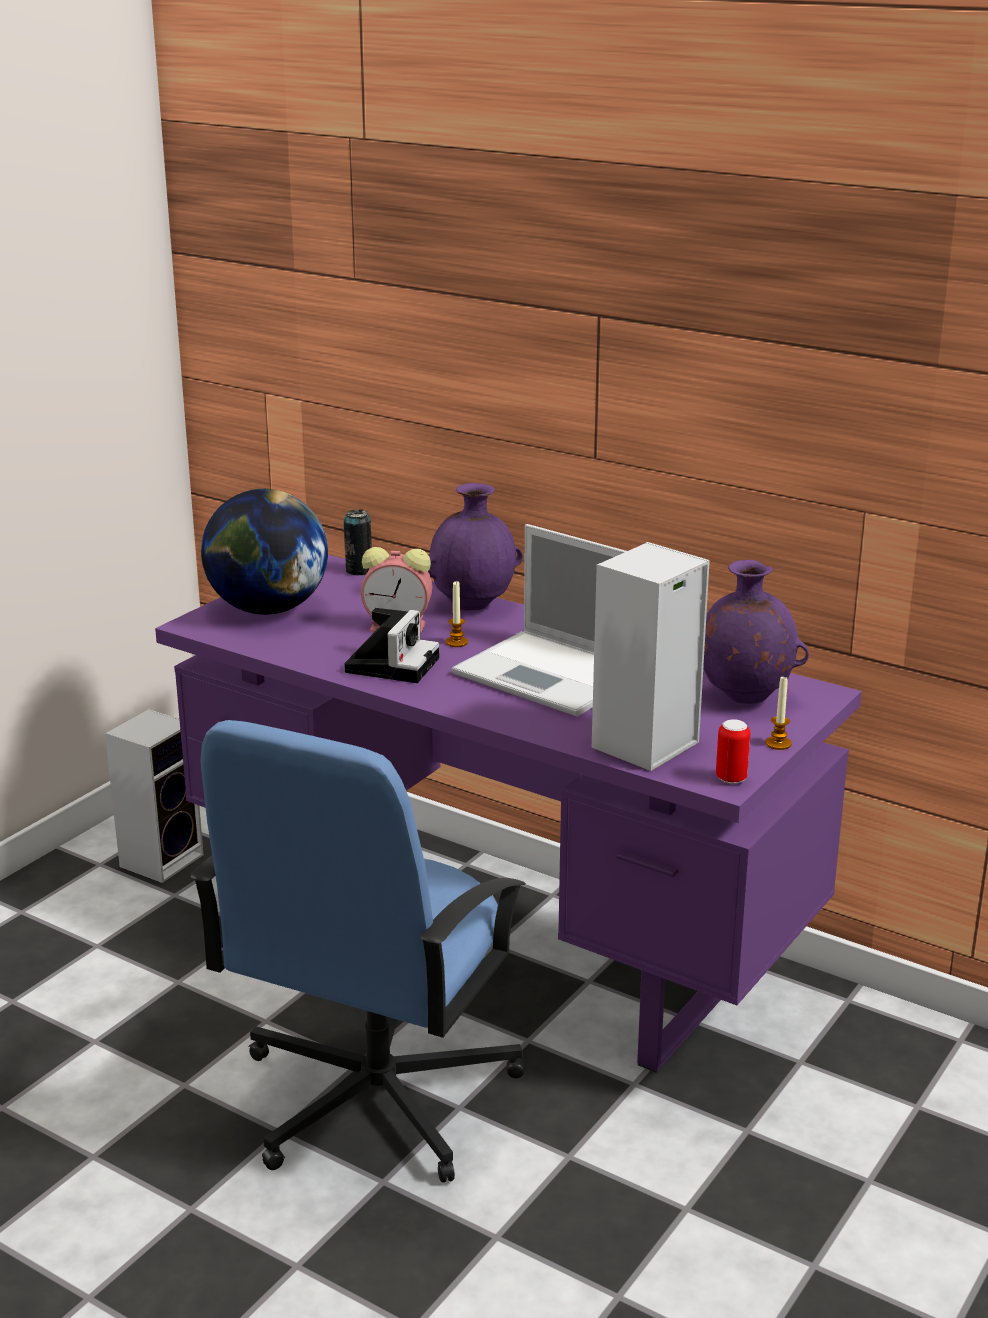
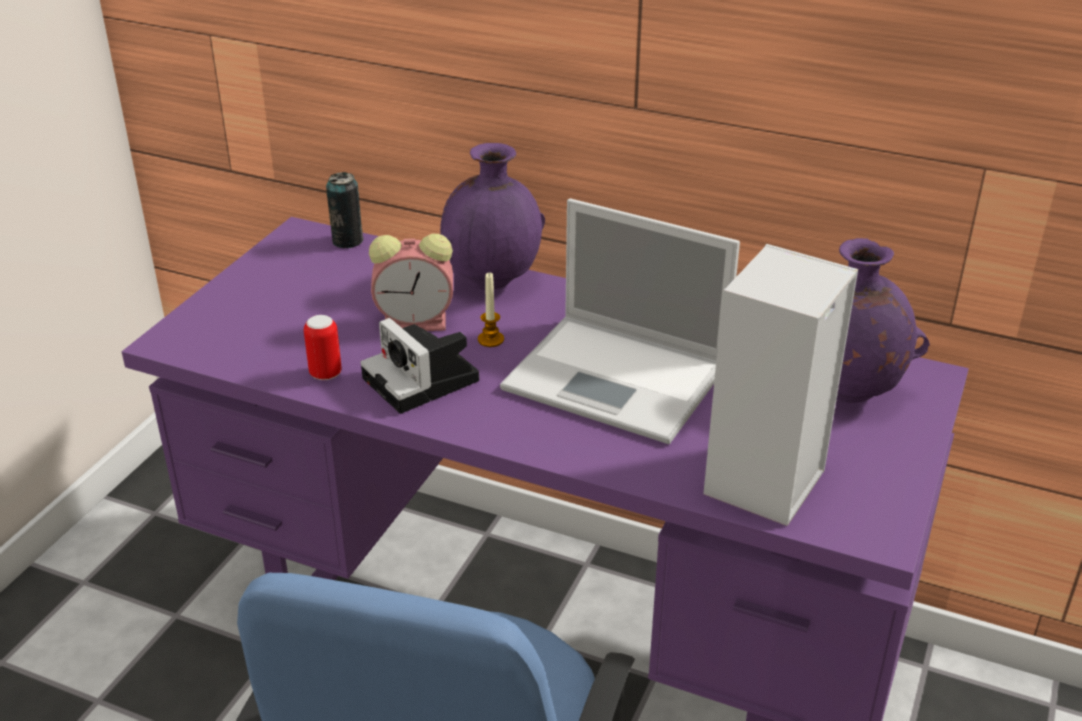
camera: 10 degrees left, 10 degrees up
speaker [105,709,204,883] -> none
globe [201,489,328,615] -> none
camera [344,608,439,683] -> camera turned 135 degrees clockwise [361,318,479,414]
can [716,719,750,784] -> can moved to [304,315,342,380]
candle [766,677,792,750] -> none

